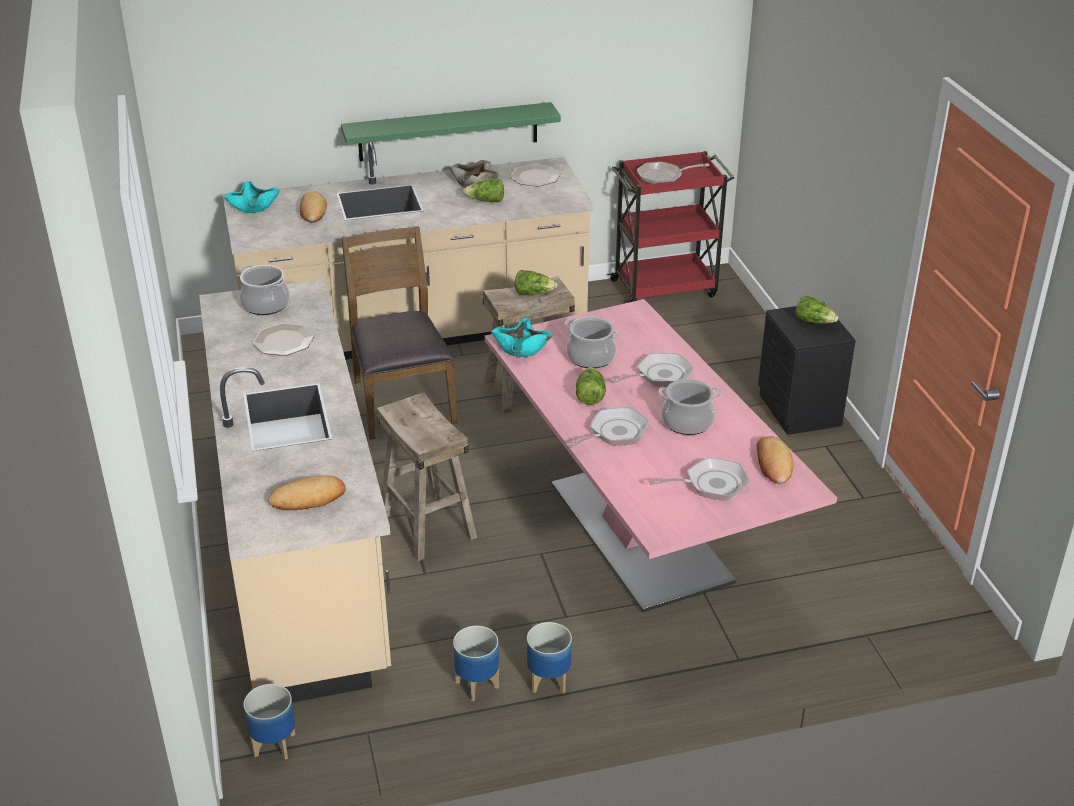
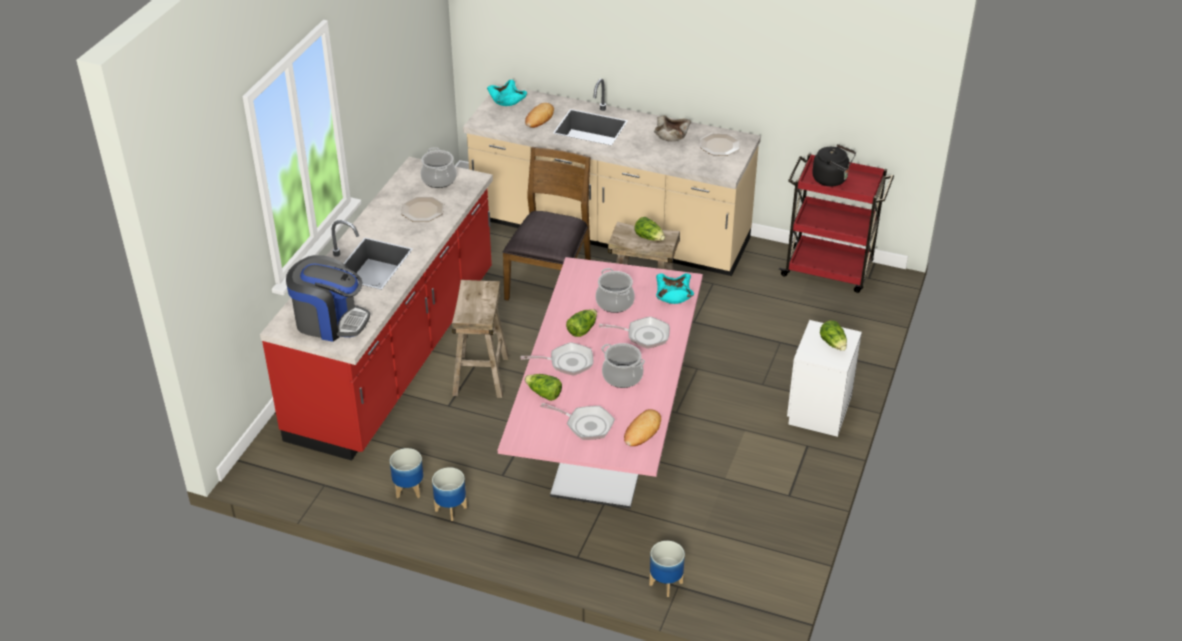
camera: 35 degrees right, 5 degrees up
beige counter [199,279,391,703] -> red counter [260,157,493,461]
planter [243,684,295,760] -> planter moved to [649,541,685,597]
bread [268,476,346,510] -> coffee machine [286,255,370,342]
green shelf [341,102,561,161] -> none
lettuce [463,178,504,202] -> lettuce moved to [524,374,562,401]
turquoise bowl [491,318,552,357] -> turquoise bowl moved to [656,273,694,304]
frying pan [637,162,710,184] -> black kettle [812,144,856,186]
black nightstand [758,302,856,435] -> white nightstand [787,320,862,437]

